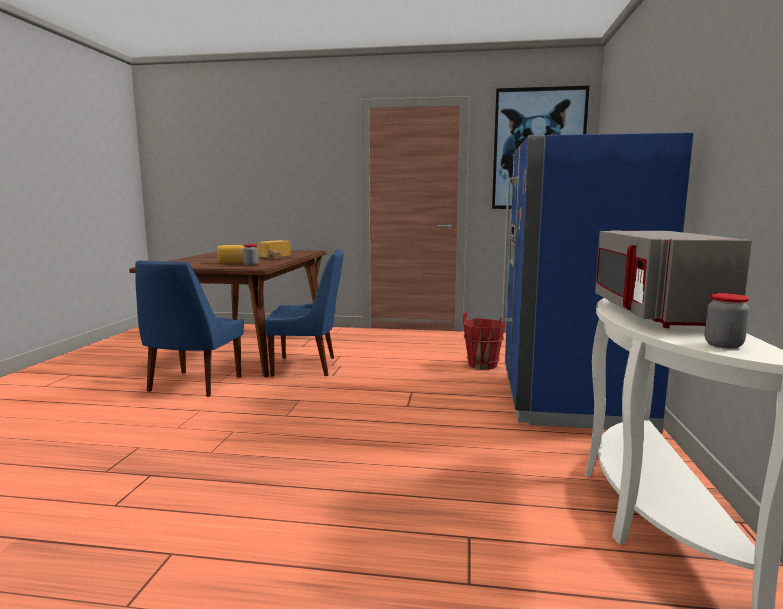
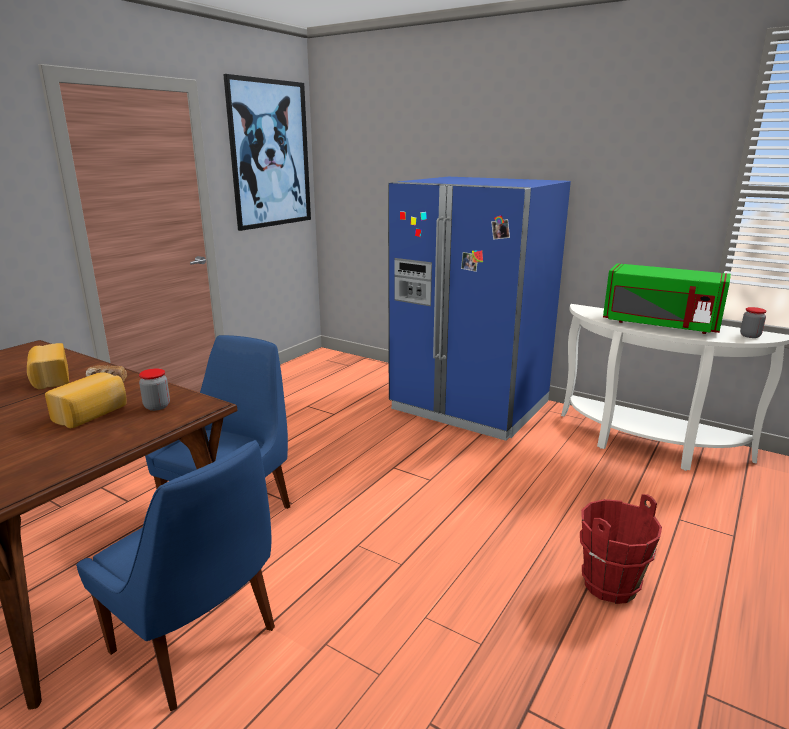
camera: 65 degrees left, 10 degrees up
red bucket [463,311,505,370] -> red bucket moved to [580,494,662,604]
grey microwave [595,231,752,328] -> green microwave [603,263,731,334]

